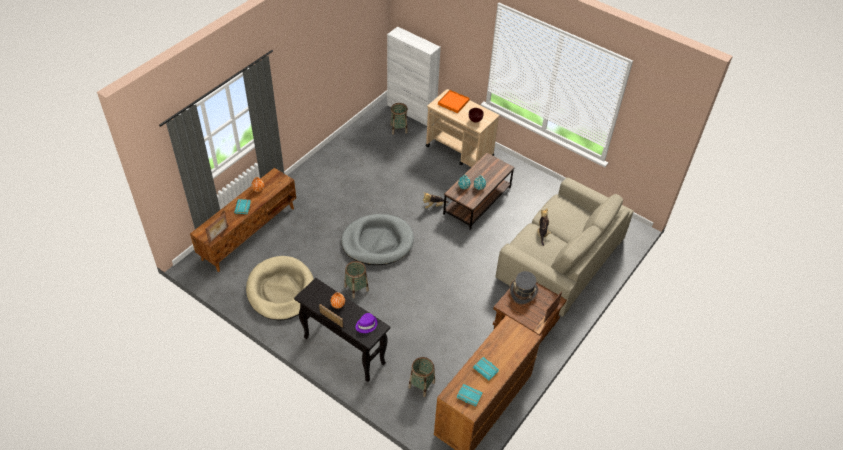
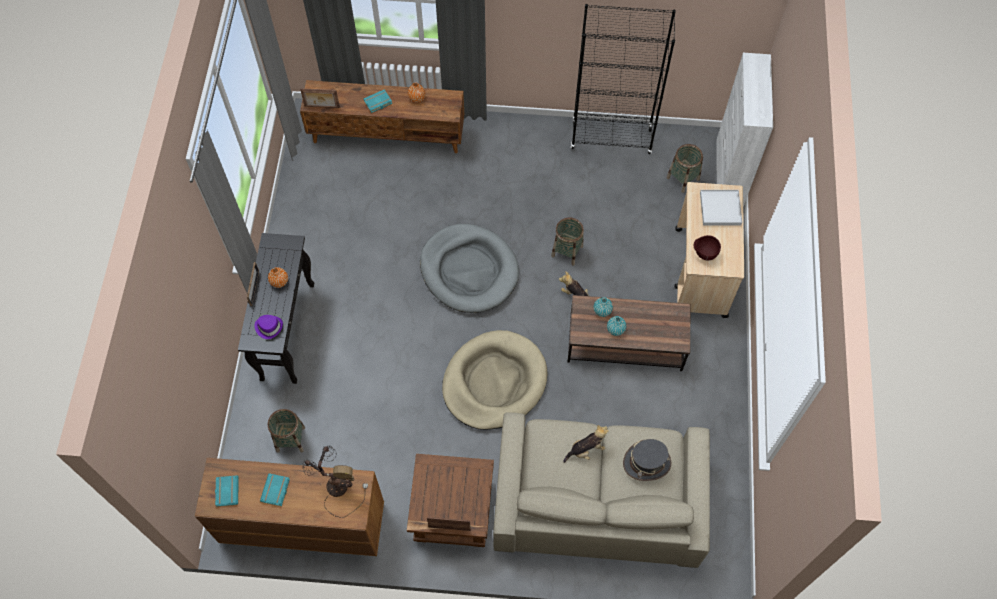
camera: 60 degrees right, 15 degrees up
beige dog bed [246,256,314,320] -> beige dog bed moved to [442,330,547,430]
basket [344,261,369,299] -> basket moved to [551,217,584,265]
orange tray [438,90,470,113] -> white tray [700,190,743,226]
grey hat [510,271,539,305] -> grey hat moved to [623,439,671,481]
none -> table lamp [303,445,368,518]
none -> black bookcase [571,4,676,154]

